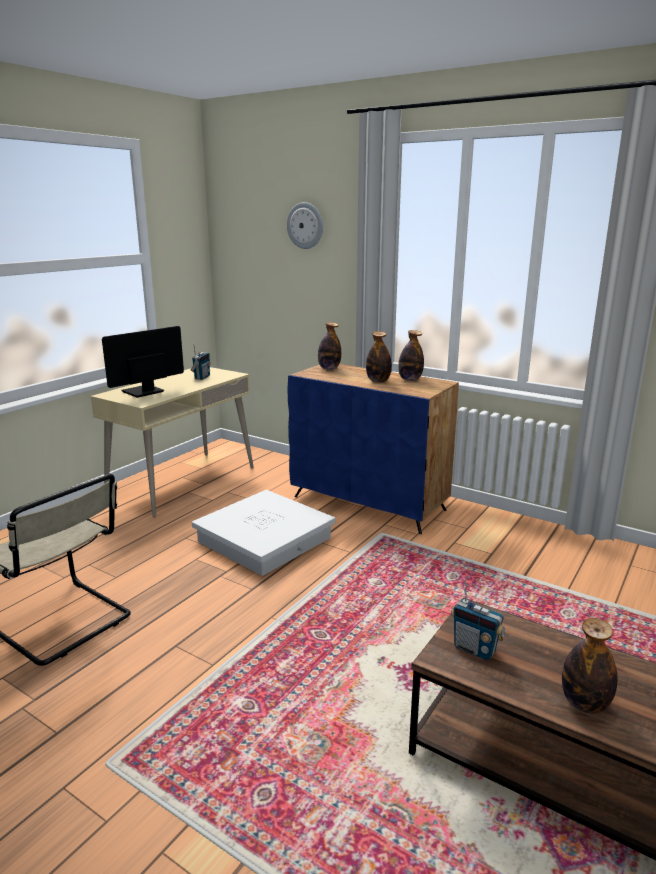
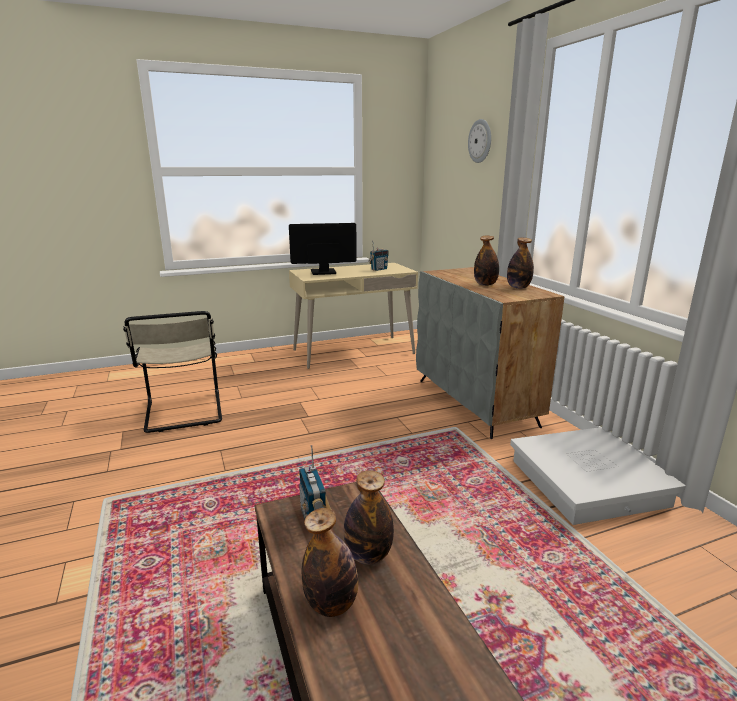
camera: 35 degrees right, 0 degrees up
white storage box [192,490,335,576] -> white storage box moved to [510,427,686,525]
blue cabinet [288,364,459,534] -> grey cabinet [416,267,565,439]
bottle [318,322,341,370] -> bottle moved to [344,470,394,564]

